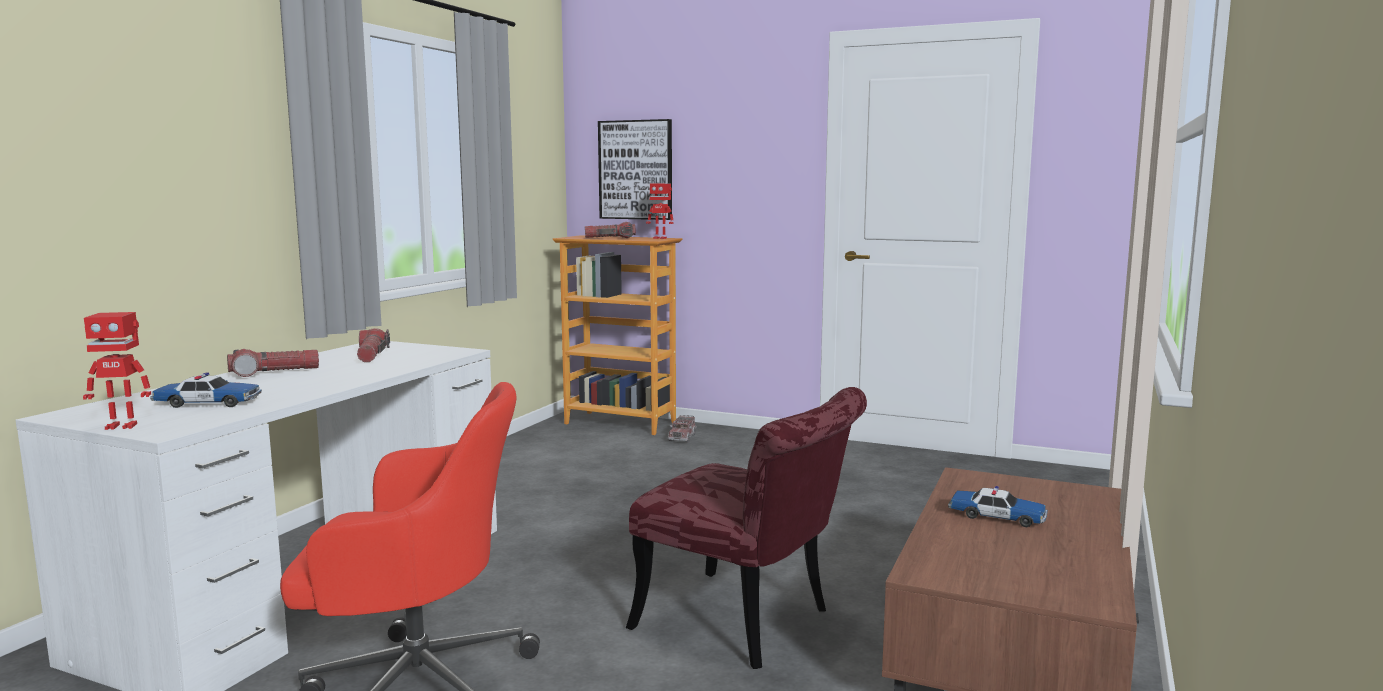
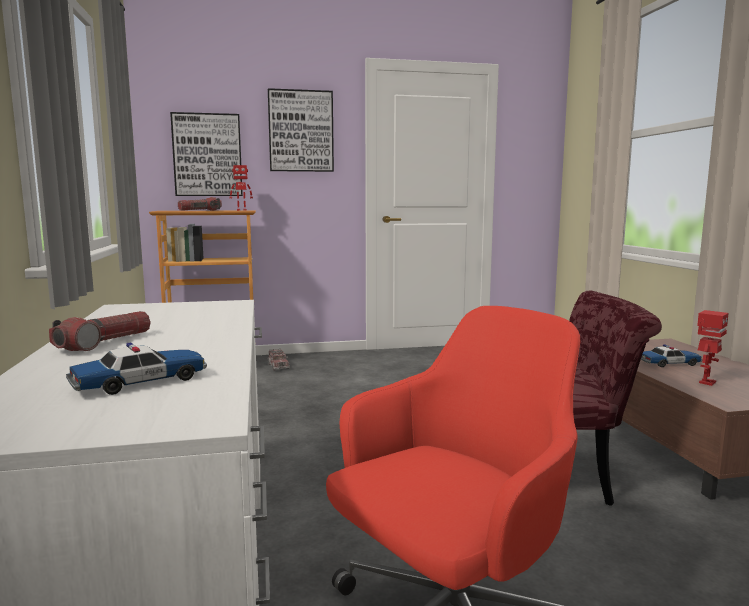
camera: 35 degrees left, 0 degrees up
toy robot [83,312,151,430] -> toy robot moved to [697,310,729,386]
flashlight [357,328,390,362] -> none
none -> picture [268,88,334,172]

